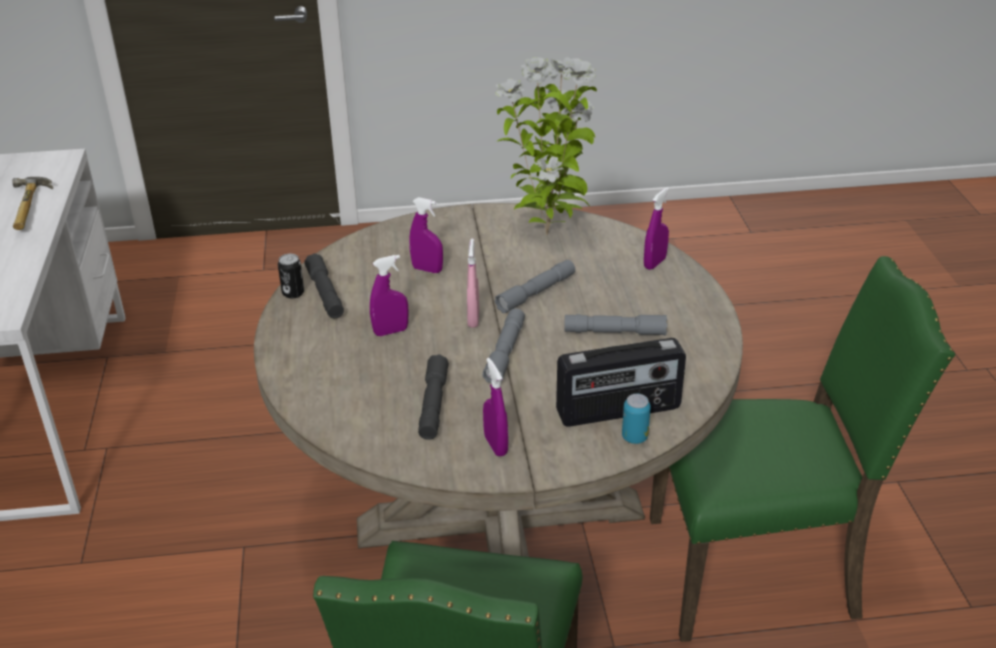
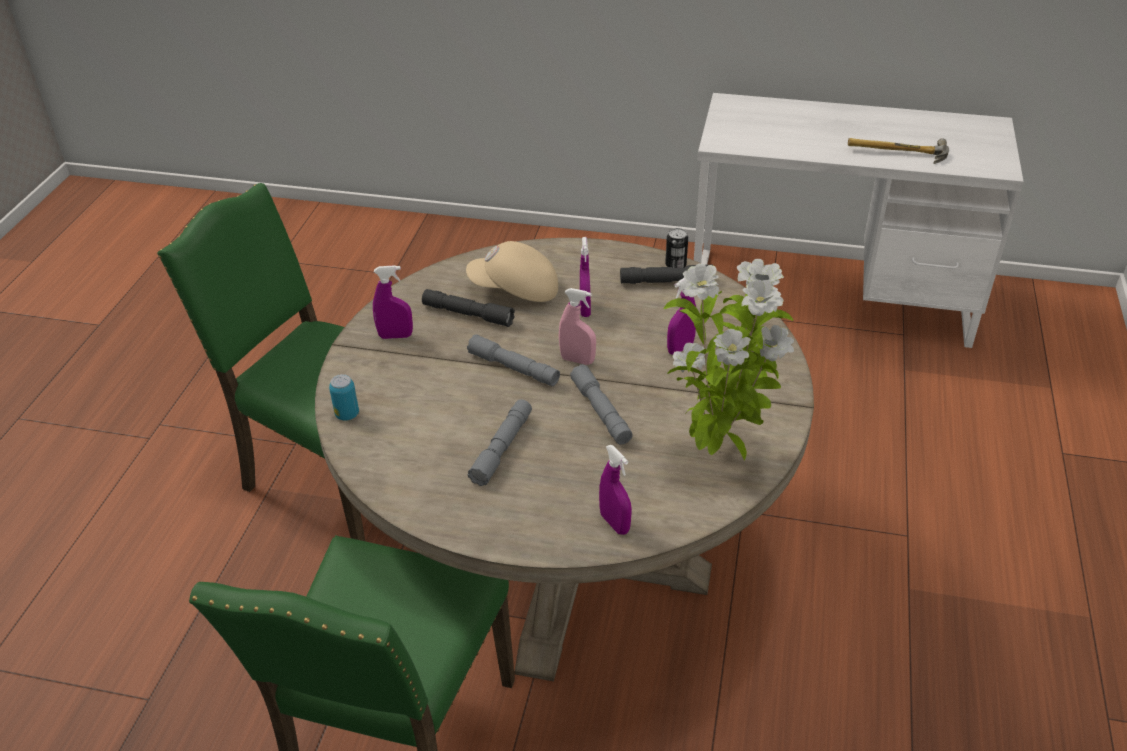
camera: 110 degrees right, 5 degrees up
radio [556,338,686,427] -> none
none -> beige cap [466,241,558,302]

